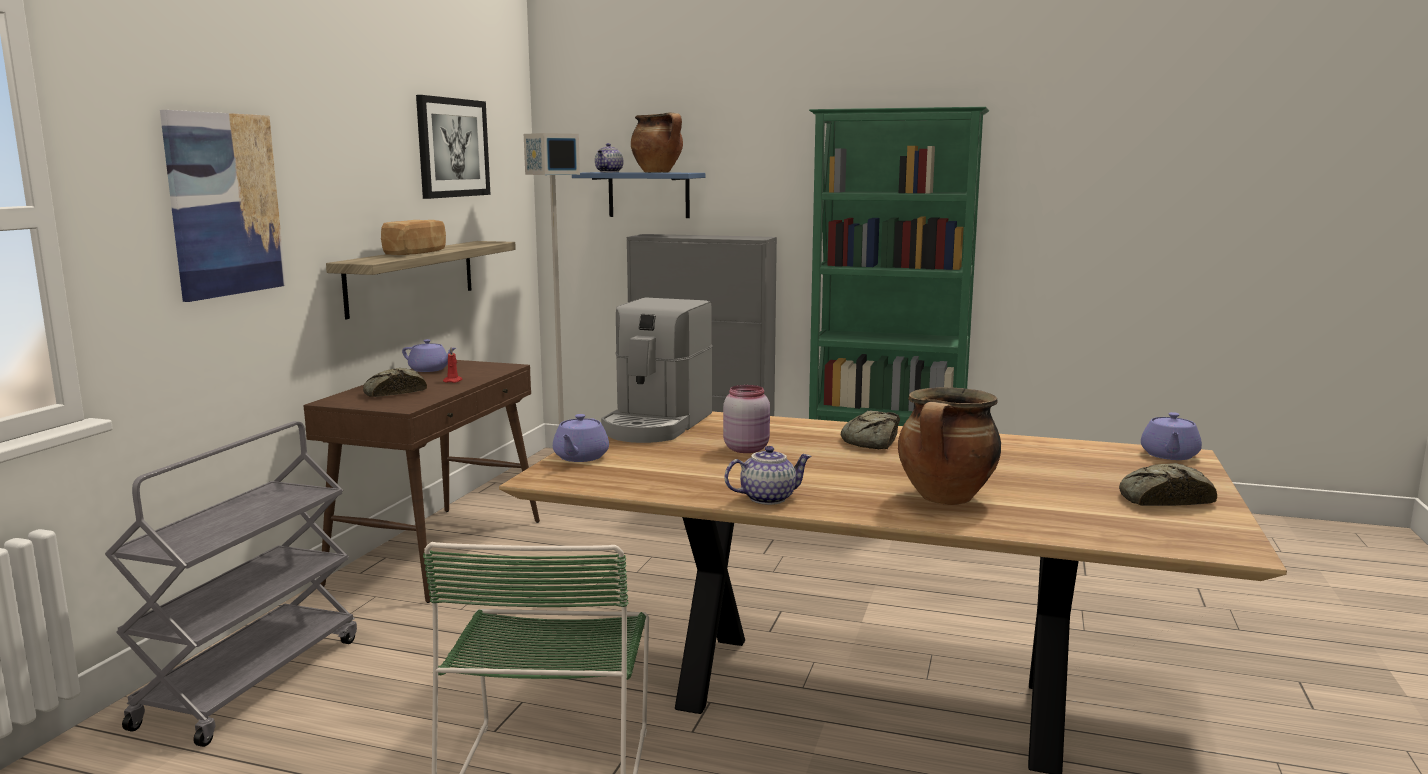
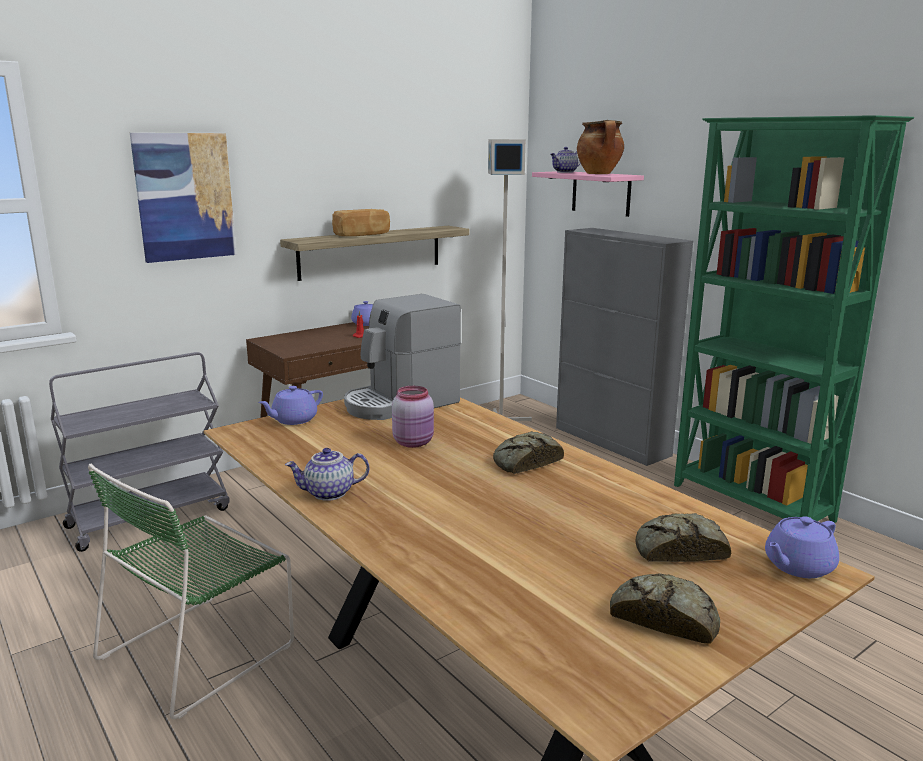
camera: 35 degrees right, 5 degrees up
bread [363,368,427,397] -> bread moved to [635,513,731,562]
picture [416,95,491,199] -> none
blue shelf [572,172,705,218] -> pink shelf [532,171,644,217]
teapot [725,446,812,505] -> teapot turned 150 degrees clockwise [285,448,369,501]
cooking pot [898,387,1001,505] -> none

